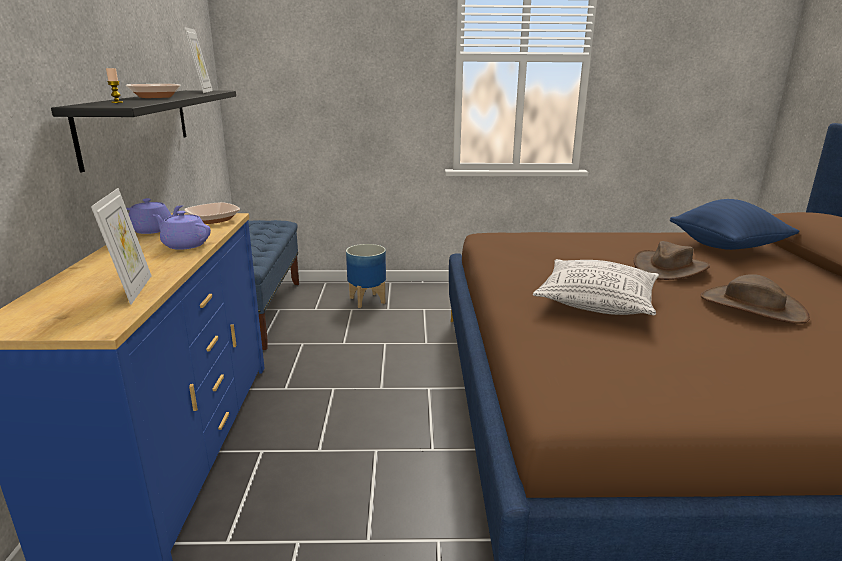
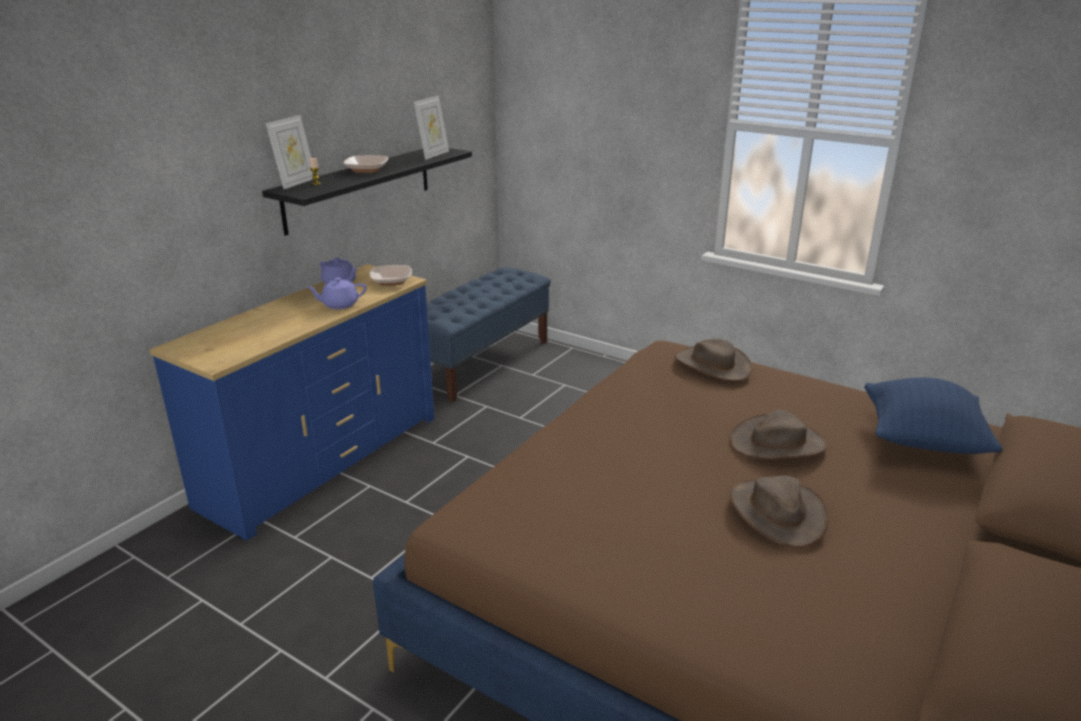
camera: 35 degrees right, 5 degrees up
picture frame [91,188,151,305] -> picture frame moved to [265,115,313,189]
purple teapot [153,211,211,250] -> purple teapot turned 75 degrees counterclockwise [306,277,367,309]
planter [346,244,386,308] -> none
pillow [533,259,659,315] -> none
none -> brown hat [674,339,752,381]

